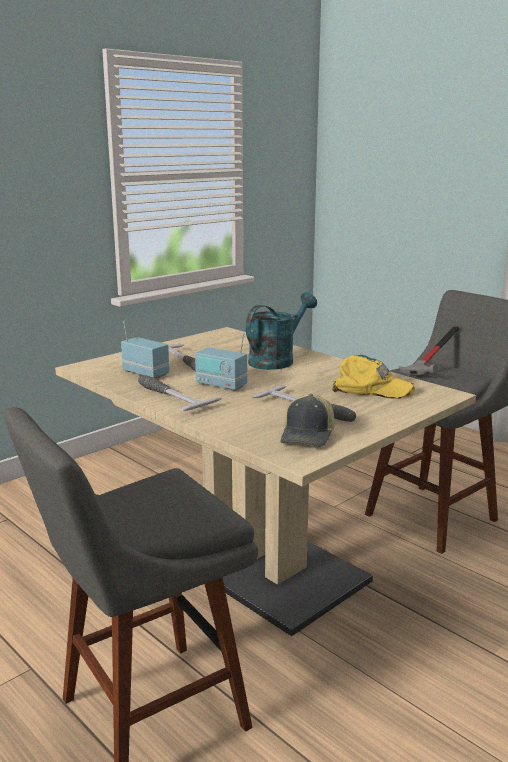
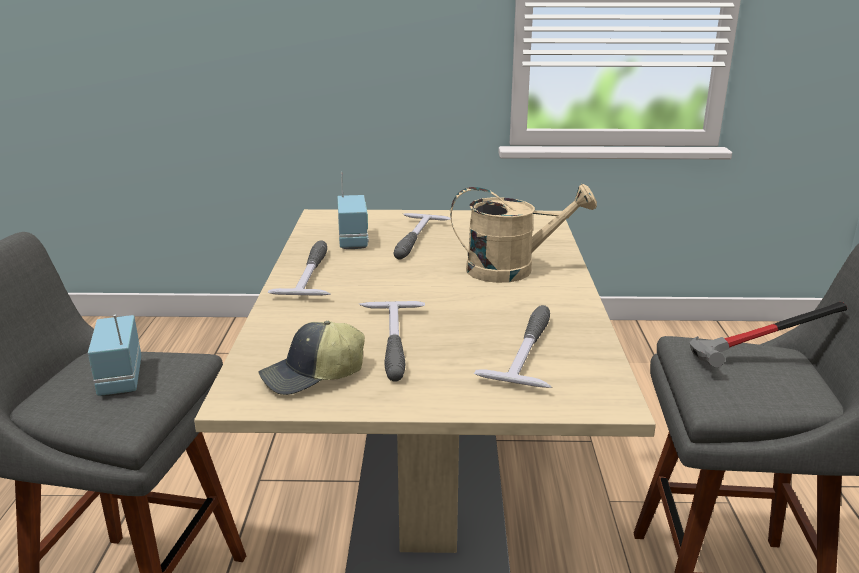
camera: 45 degrees right, 5 degrees up
radio [195,333,247,391] -> radio moved to [88,315,141,396]
turquoise watering can [246,292,317,370] -> beige watering can [450,184,597,283]
yellow cap [332,355,415,399] -> hammer [474,305,552,388]

